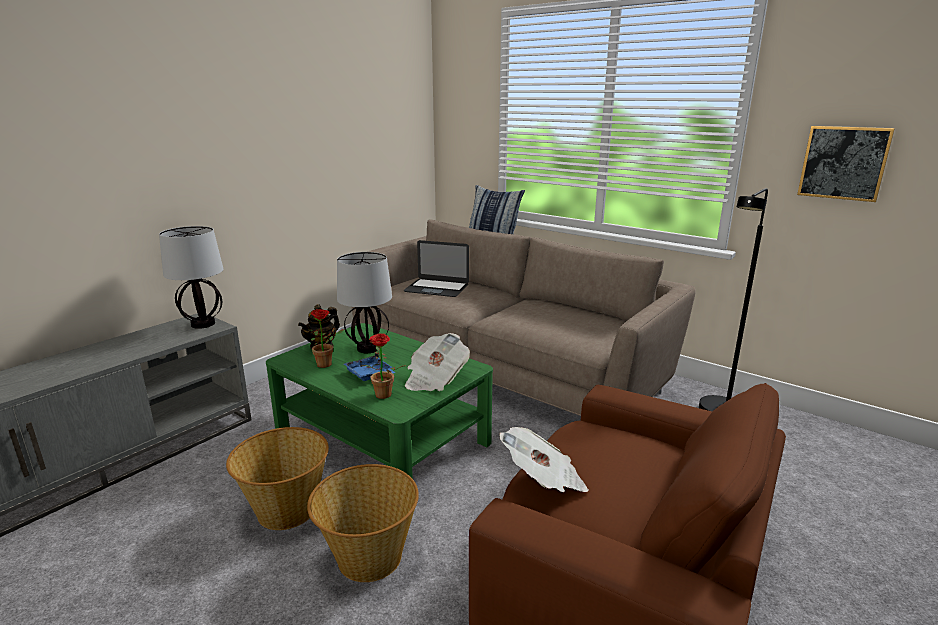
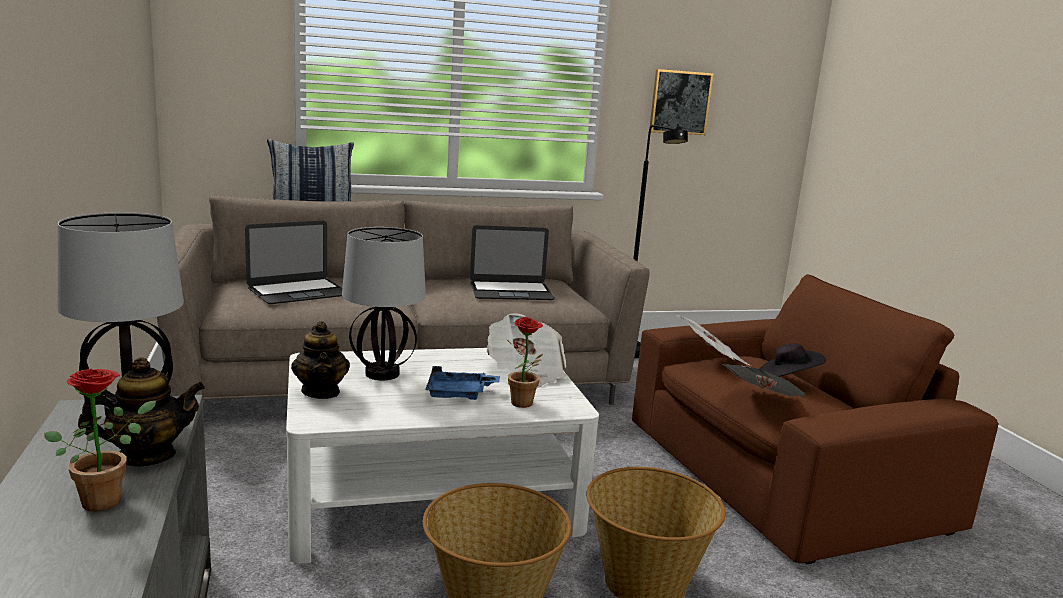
camera: 55 degrees left, 5 degrees down
green coffee table [266,323,493,479] -> white coffee table [286,348,599,564]
potted plant [308,309,344,368] -> potted plant moved to [44,369,156,512]
none -> teapot [78,357,205,467]
none -> laptop [470,225,555,300]
none -> newspaper [676,315,751,366]
none -> black hat [760,343,826,377]

